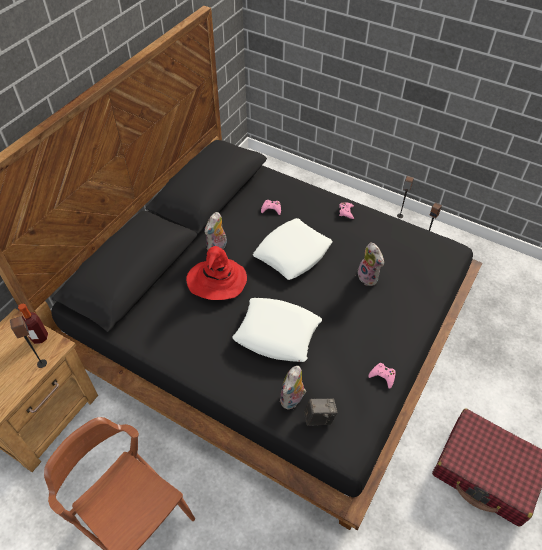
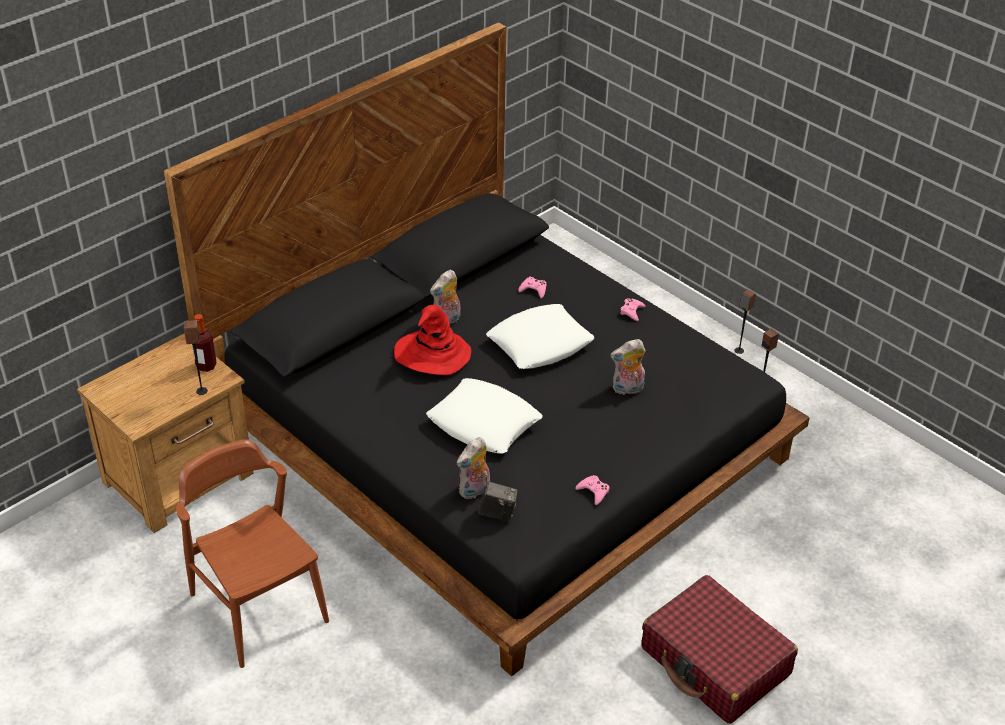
camera: 15 degrees right, 10 degrees down
plush toy [358,242,384,286] -> plush toy turned 90 degrees clockwise [611,339,646,395]

